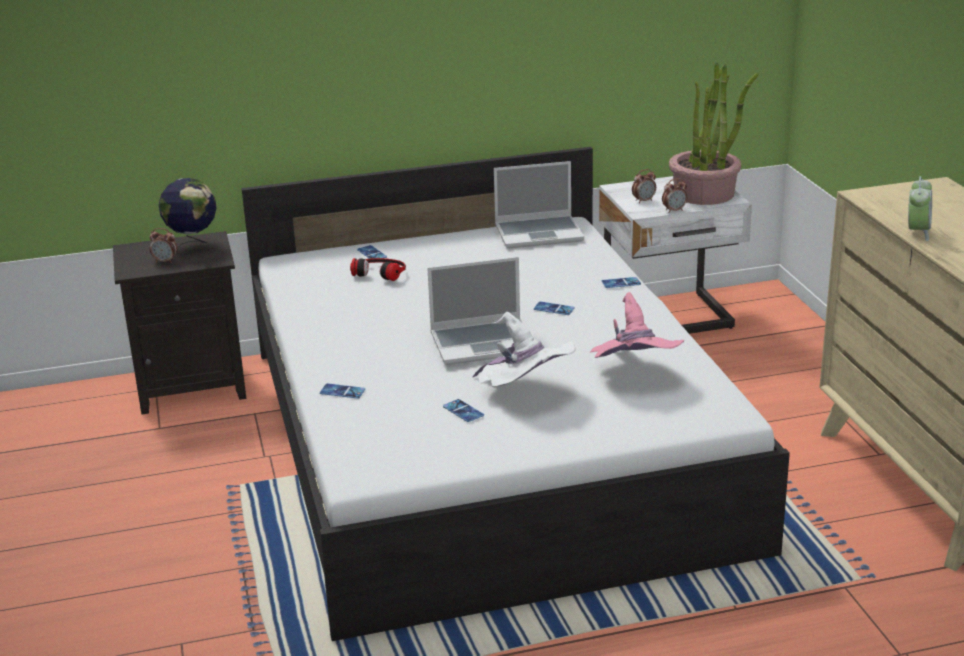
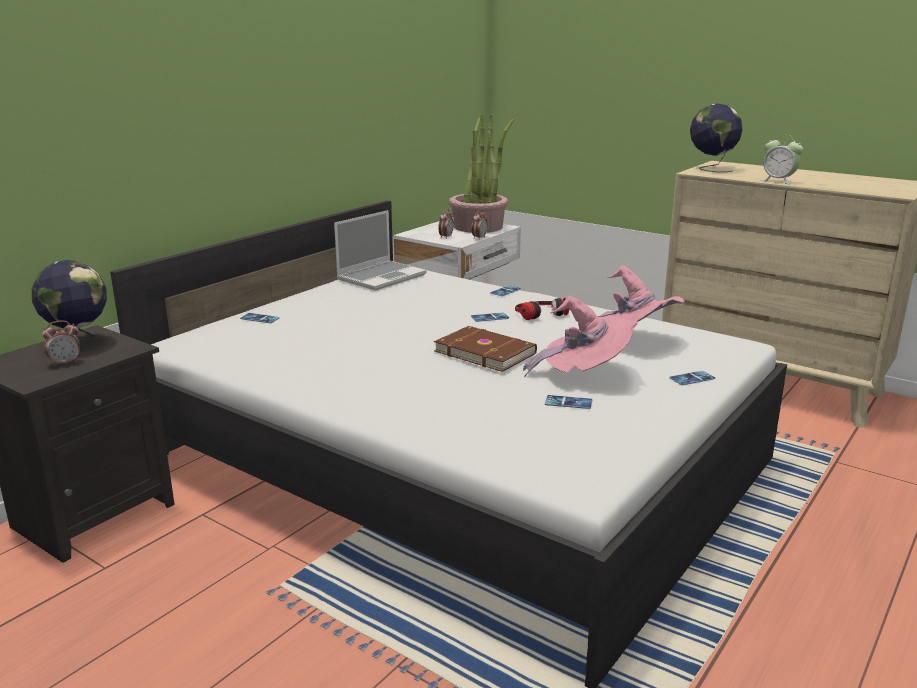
camera: 40 degrees left, 5 degrees down
phone [320,383,365,399] -> phone moved to [669,371,715,385]
headphones [350,258,406,281] -> headphones moved to [515,298,570,320]
laptop [427,257,524,365] -> brown book [434,326,537,372]
white hat [473,312,576,387] -> pink hat [523,296,638,377]
alarm clock [908,176,932,241] -> alarm clock turned 150 degrees clockwise [760,135,803,185]
none -> globe [690,103,743,172]

